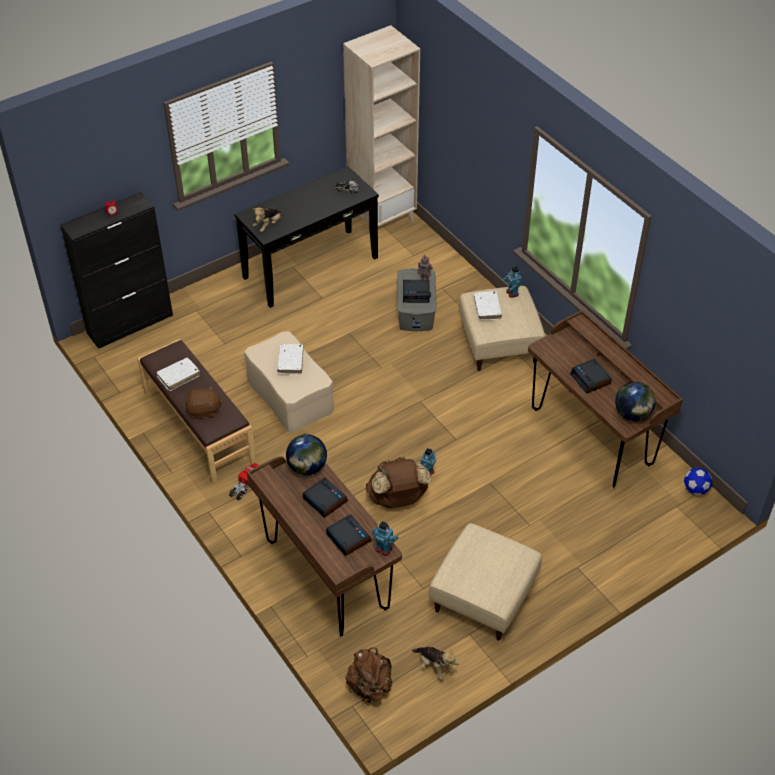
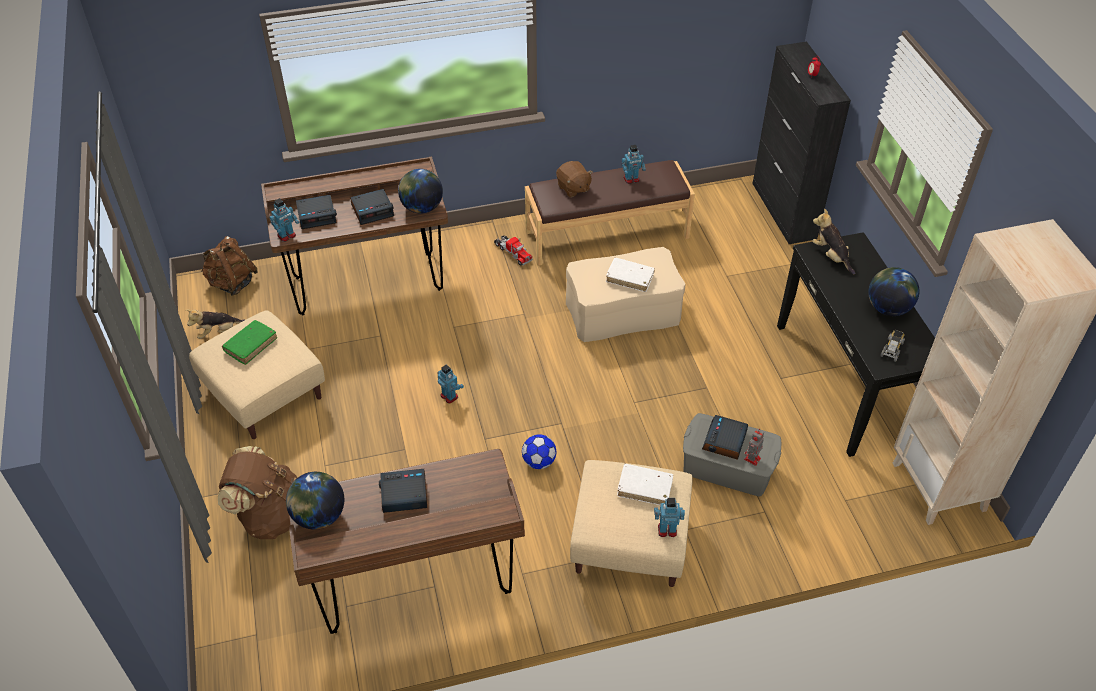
camera: 110 degrees right, 0 degrees up
white book [156,358,200,391] -> toy robot [621,145,646,184]
brown plush toy [185,386,223,419] -> brown plush toy turned 45 degrees counterclockwise [556,161,593,197]
brown backpack [366,457,431,508] -> brown backpack moved to [218,446,298,539]
football [684,468,712,495] -> football moved to [522,434,556,469]
none -> green book [222,320,277,365]
none -> globe [868,267,919,316]

